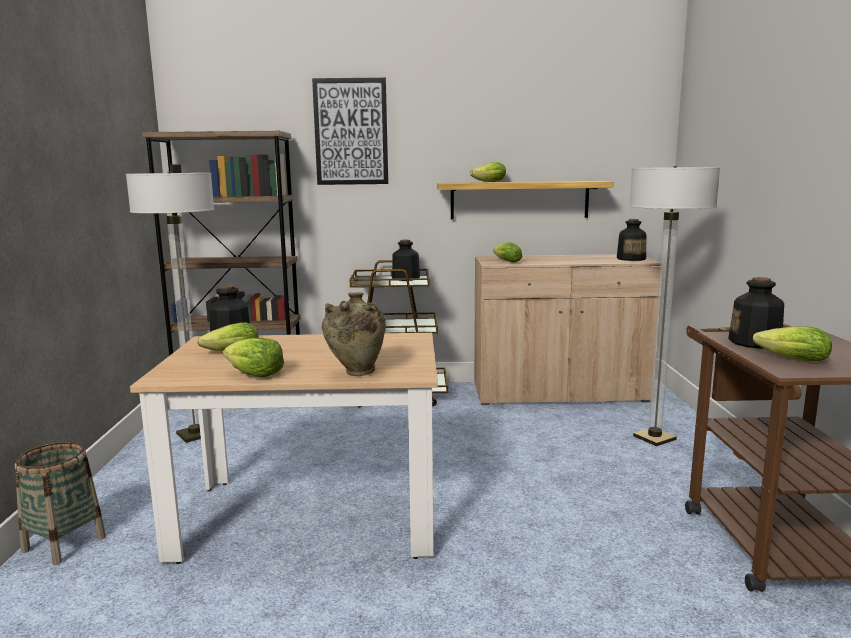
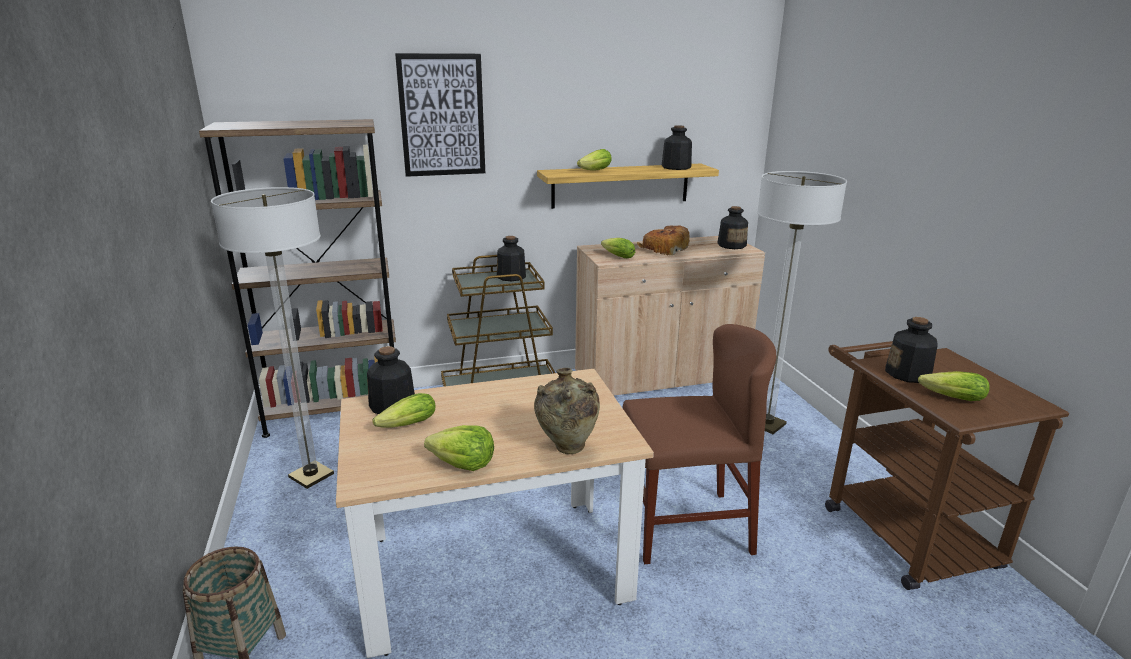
camera: 15 degrees left, 10 degrees up
none -> brown chair [622,324,776,564]
none -> bread [637,226,690,255]
none -> bottle [661,125,692,170]

